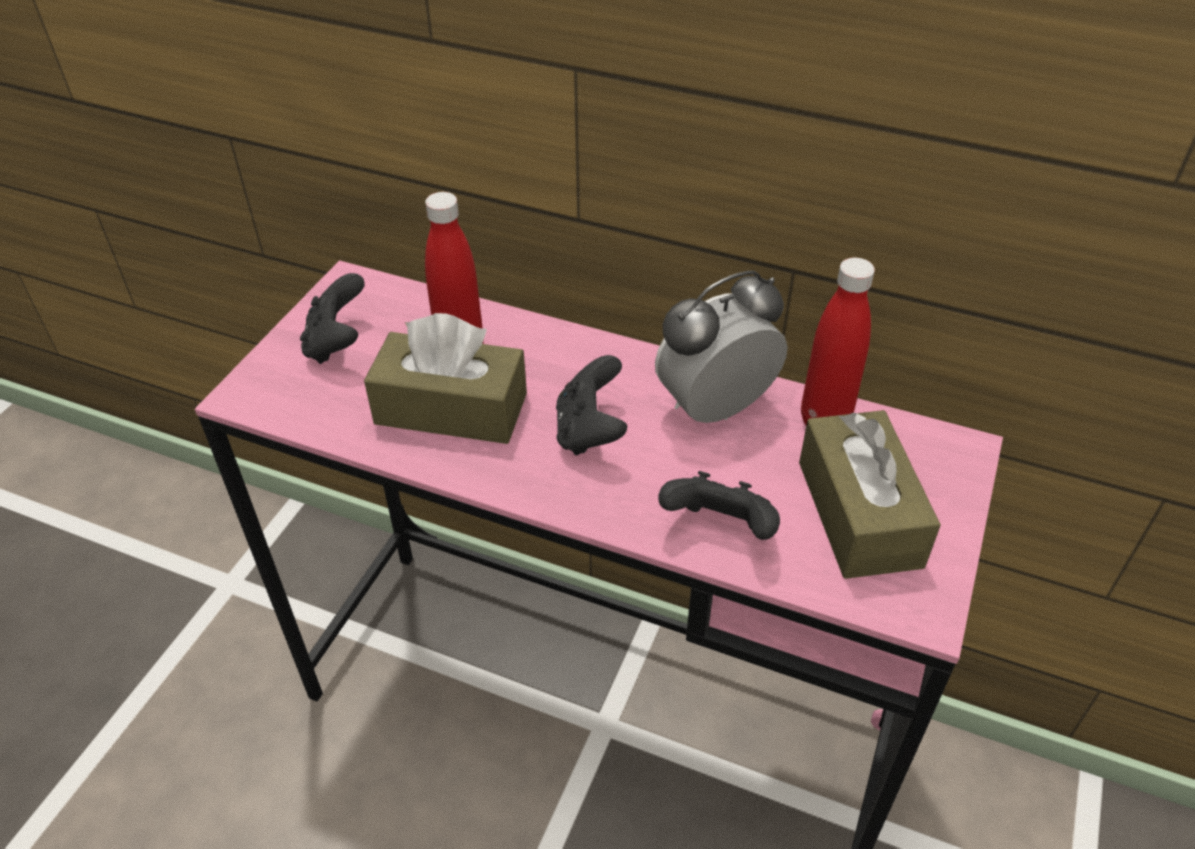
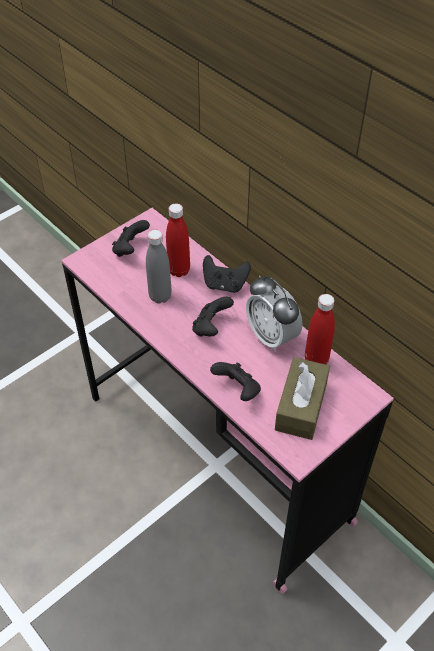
camera: 25 degrees right, 5 degrees up
brown tissue box [364,313,527,444] -> grey bottle [146,230,172,304]
alarm clock [655,270,788,423] -> alarm clock turned 120 degrees counterclockwise [246,276,303,352]
none -> black game controller [203,255,251,293]

